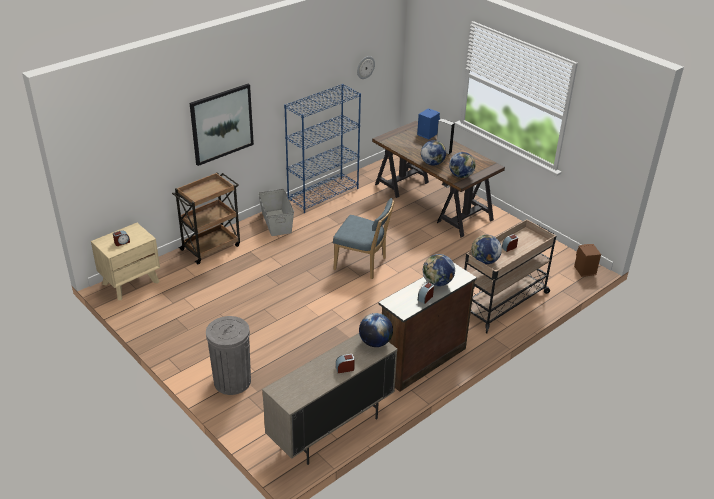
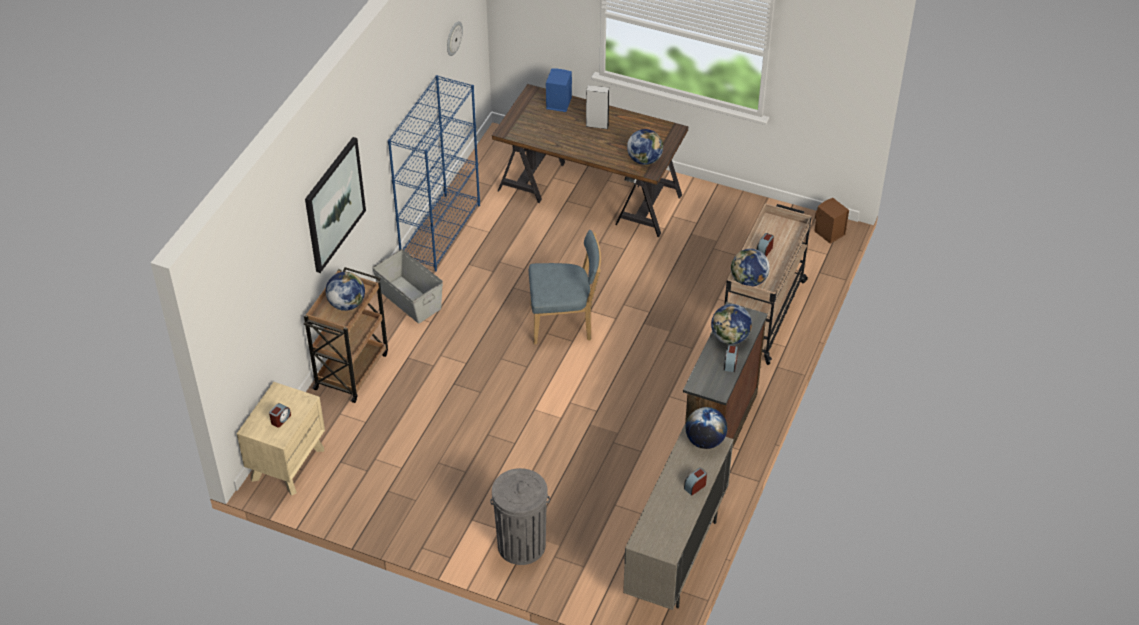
camera: 25 degrees left, 10 degrees up
globe [421,140,446,166] -> globe moved to [326,272,365,311]

